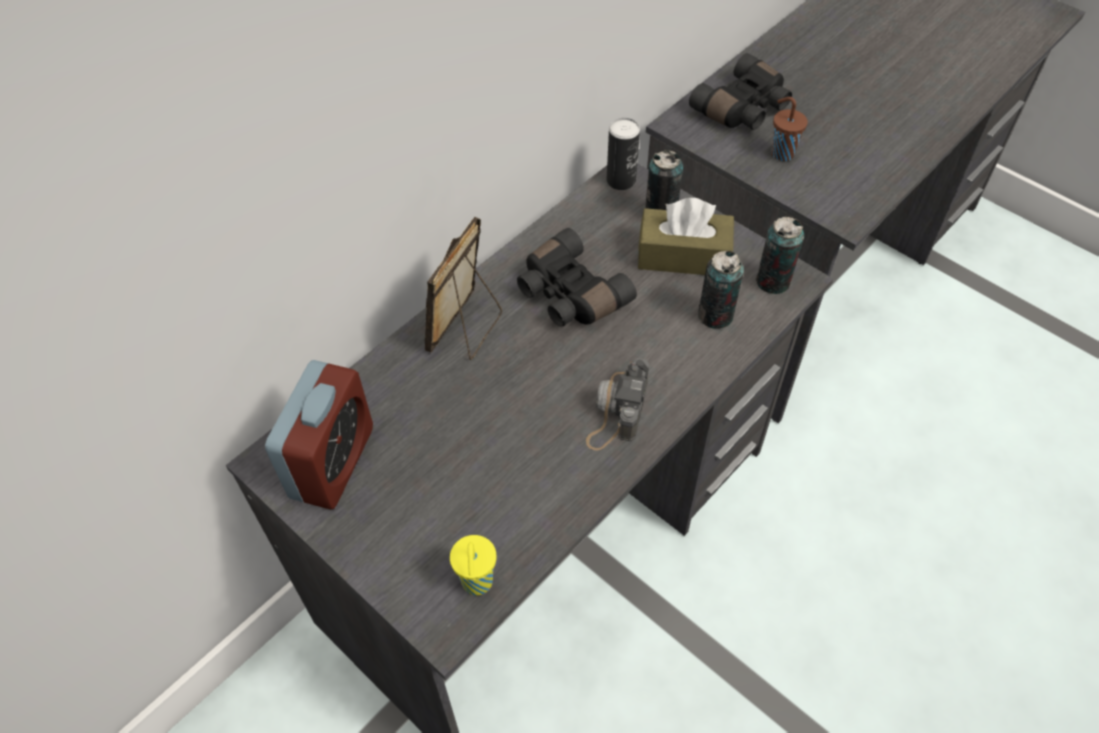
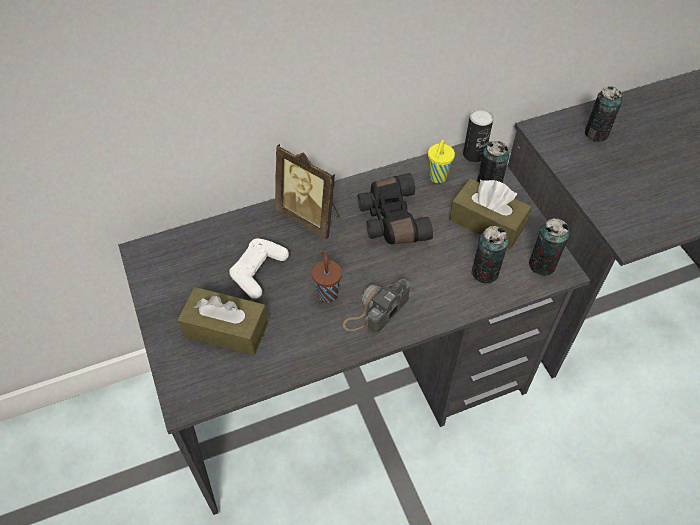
camera: 25 degrees right, 0 degrees up
alarm clock [265,360,373,509] -> none
picture frame [425,217,502,360] -> picture frame turned 105 degrees counterclockwise [275,144,340,239]
yellow cup [450,535,496,595] -> yellow cup moved to [428,140,455,183]
black binoculars [689,53,792,130] -> can [585,86,623,142]
brown cup [771,97,808,161] -> brown cup moved to [312,251,342,303]
none -> brown tissue box [177,287,268,355]
none -> white game controller [229,238,289,299]

